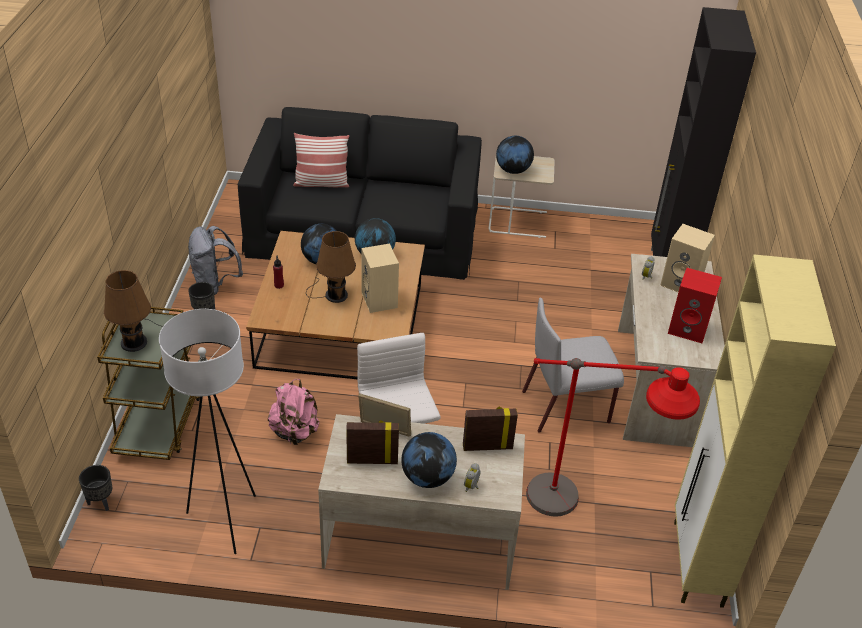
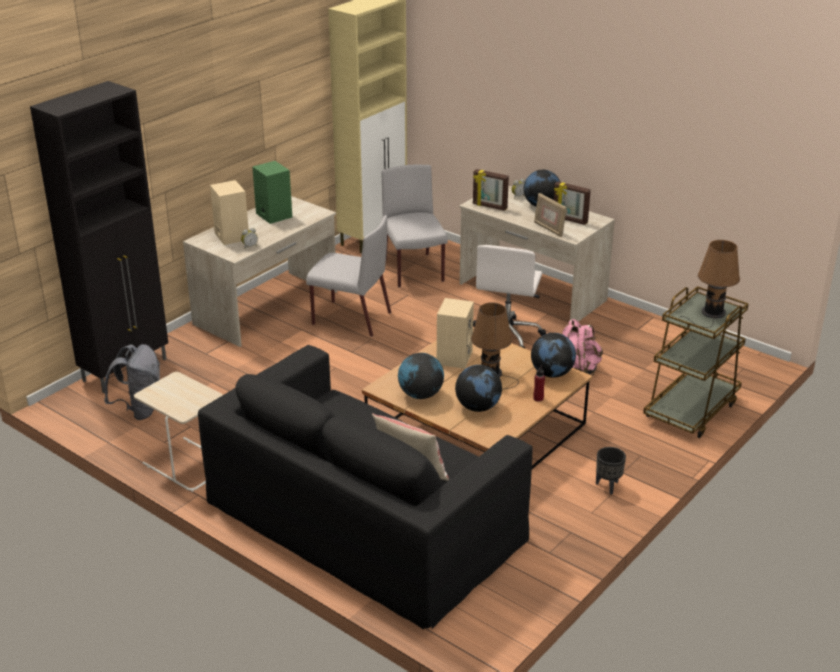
camera: 145 degrees left, 10 degrees down
black planter [79,465,112,511] -> none
white floor lamp [159,309,256,554] -> none
grey backpack [188,226,243,295] -> grey backpack moved to [104,344,160,420]
globe [496,136,534,174] -> globe moved to [531,333,576,378]
red floor lamp [526,358,700,517] -> grey chair [381,165,448,288]
red speaker [668,268,722,343] -> green speaker [252,161,292,224]

